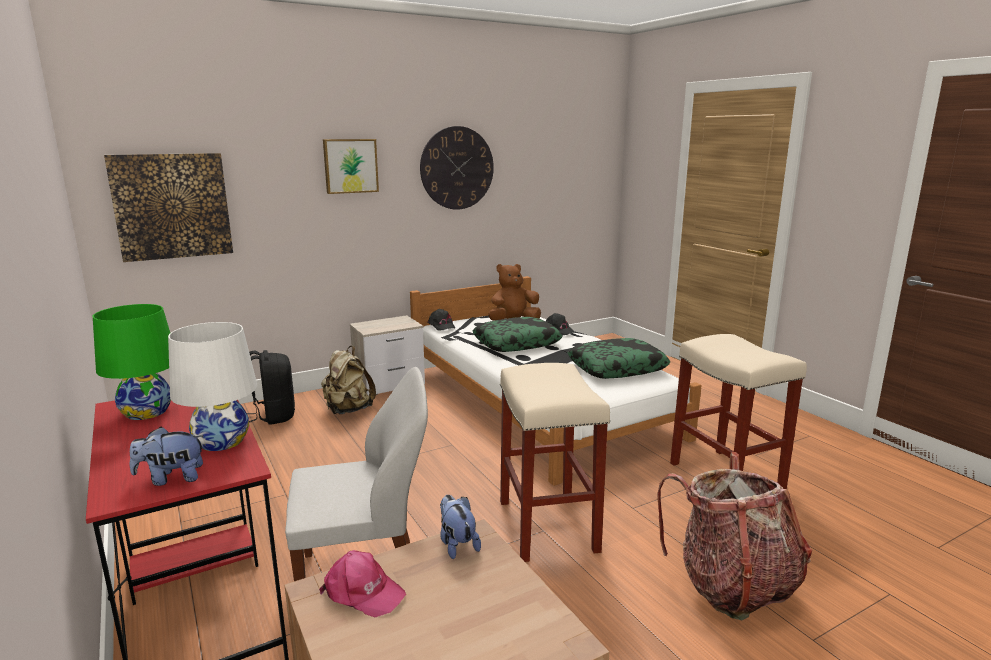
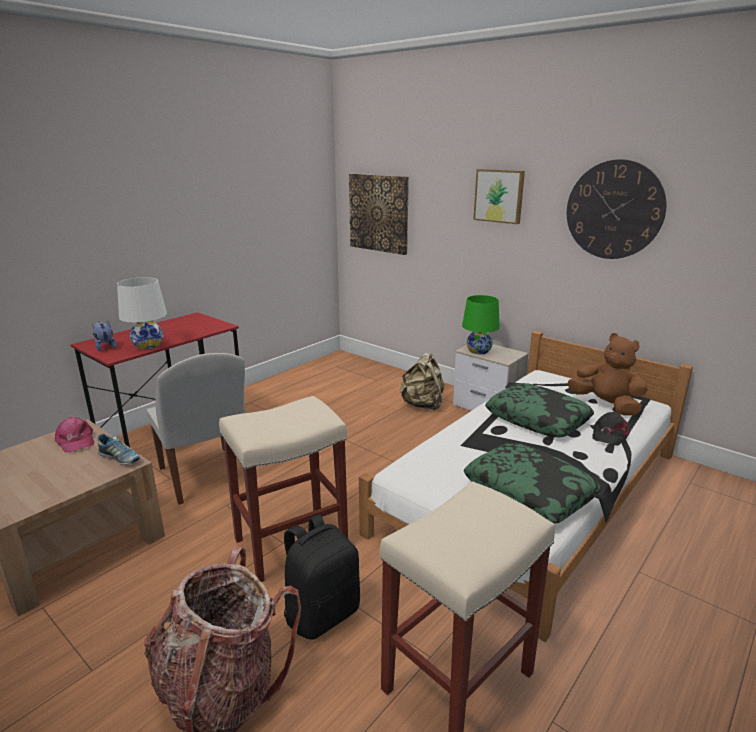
camera: 70 degrees right, 5 degrees up
green table lamp [93,304,171,420] -> green table lamp moved to [462,295,500,354]
black backpack [247,350,295,425] -> black backpack moved to [284,514,360,639]
pink cap [319,550,406,617] -> pink cap turned 45 degrees counterclockwise [55,417,94,453]
black cap [428,309,455,331] -> none
plush toy [440,495,481,559] -> shoe [98,434,140,465]

